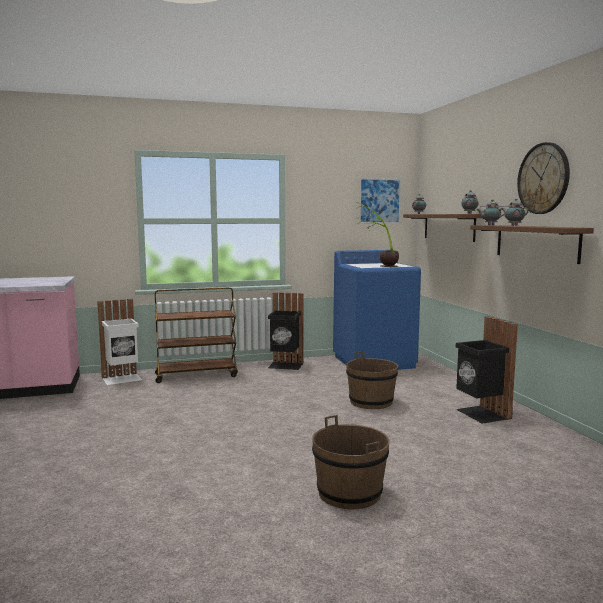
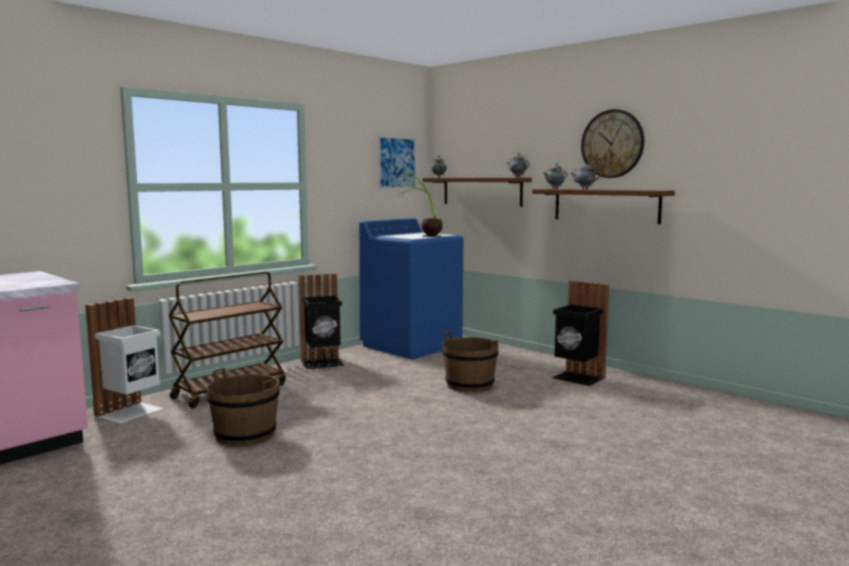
camera: 30 degrees left, 0 degrees up
brown bucket [312,415,390,509] -> brown bucket moved to [207,368,280,446]

